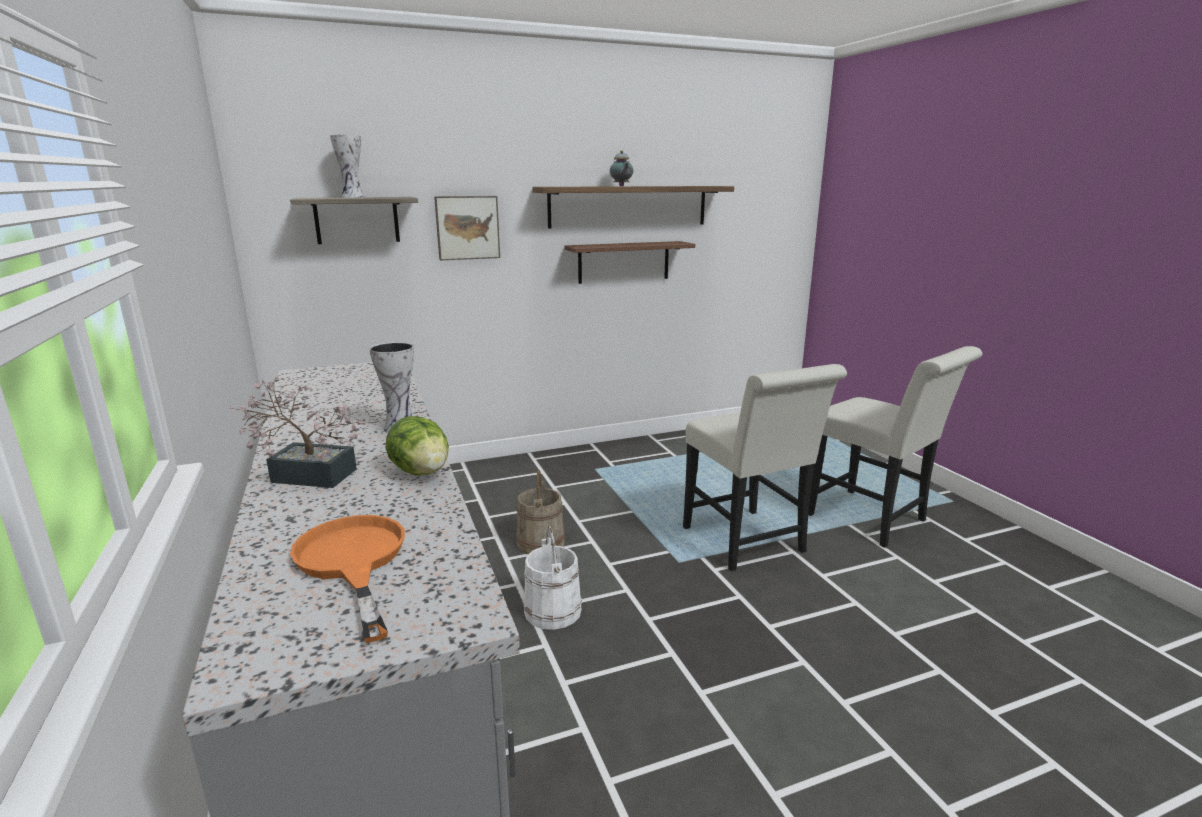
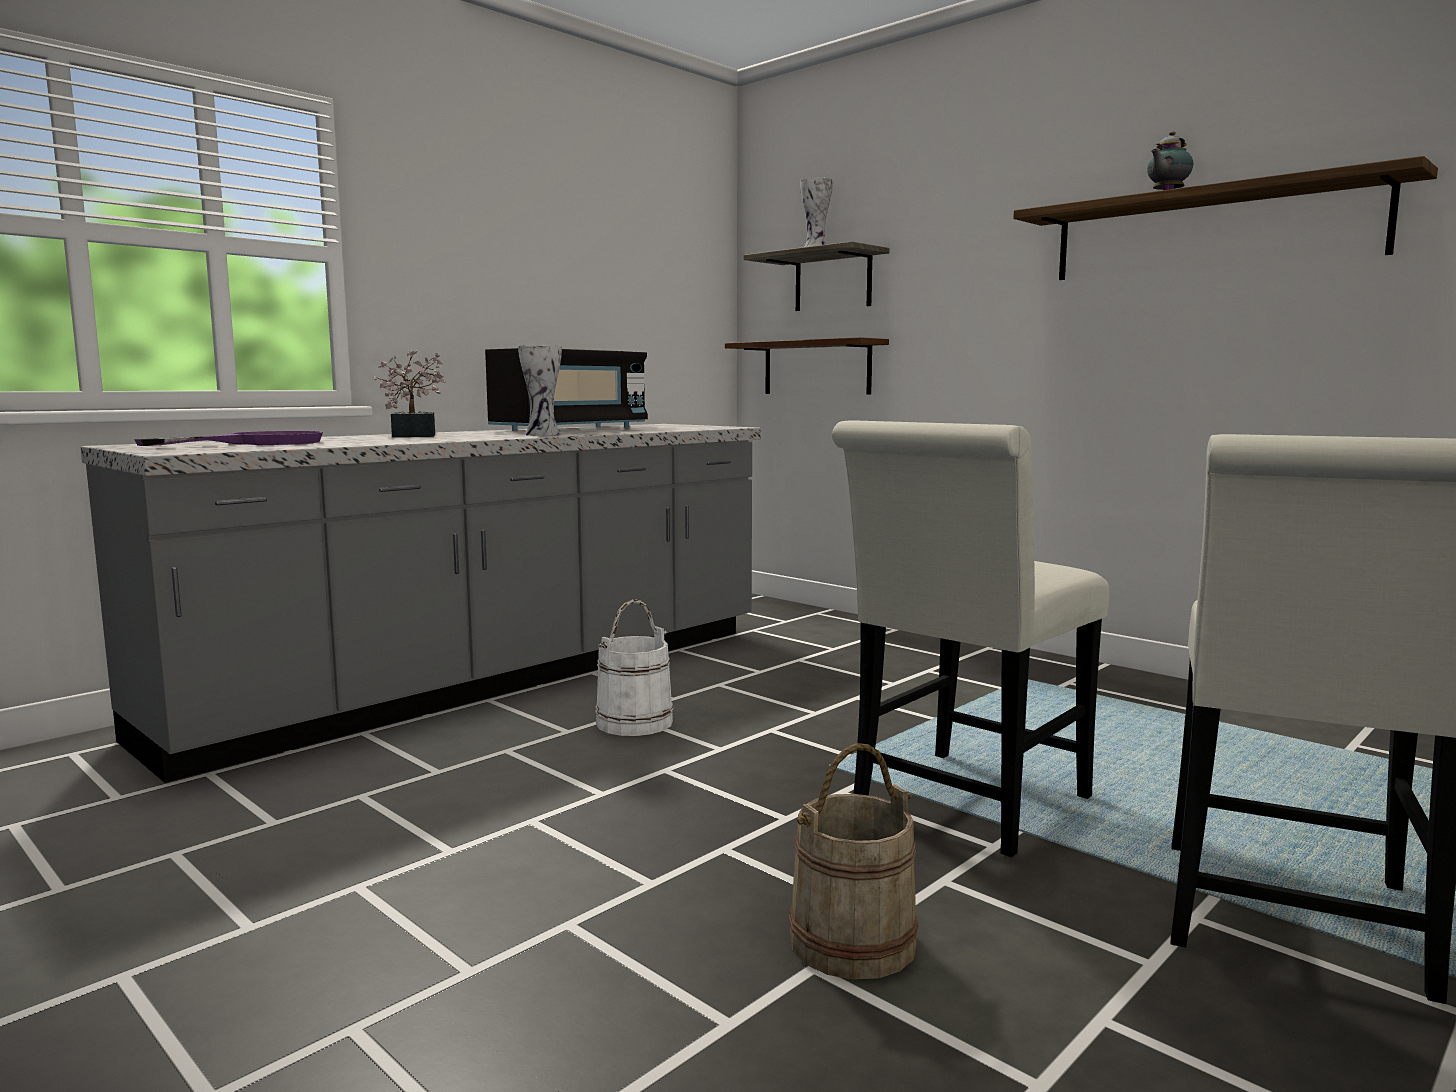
camera: 65 degrees right, 10 degrees down
orange frying pan [290,515,405,643] -> purple frying pan [134,431,323,446]
lettuce [385,416,449,476] -> none
picture [434,196,500,260] -> none
beige bucket [516,470,565,554] -> beige bucket moved to [789,743,918,980]
brown shelf [564,241,695,284] -> brown shelf moved to [725,337,889,395]
none -> black microwave [485,348,648,431]

